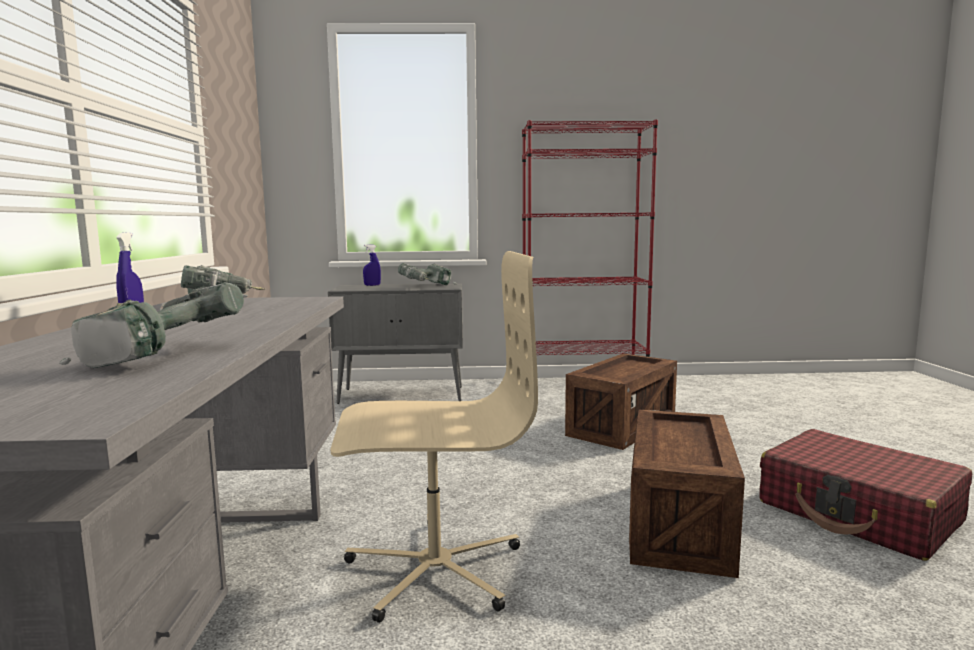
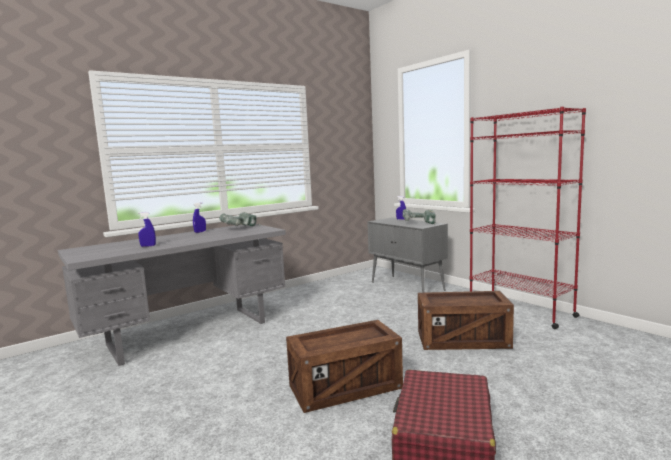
camera: 55 degrees right, 0 degrees up
power drill [59,282,244,368] -> blue spray bottle [138,212,156,247]
beige office chair [330,251,538,623] -> none

